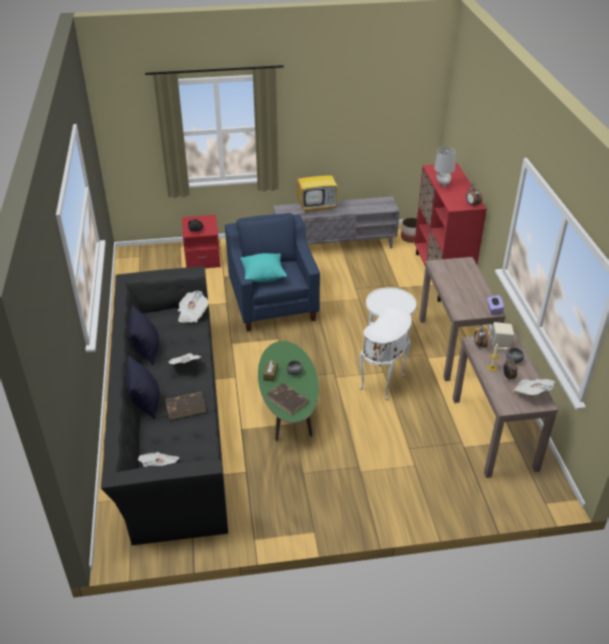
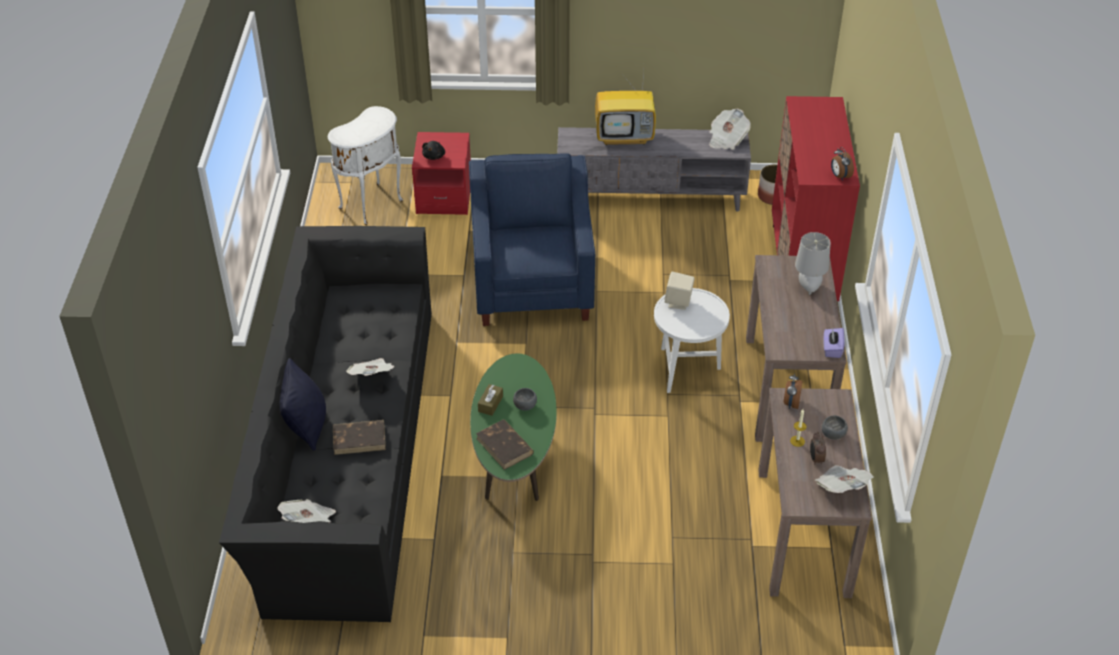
camera: 10 degrees right, 5 degrees up
black pillow [128,305,159,365] -> none
newspaper [178,291,208,323] -> newspaper moved to [709,109,751,150]
turquoise pillow [240,253,287,282] -> none
white side table [359,306,412,400] -> white side table moved to [328,106,403,225]
grey table lamp [434,147,456,188] -> grey table lamp moved to [795,232,831,295]
beige speaker [490,322,514,350] -> beige speaker moved to [664,272,695,310]

